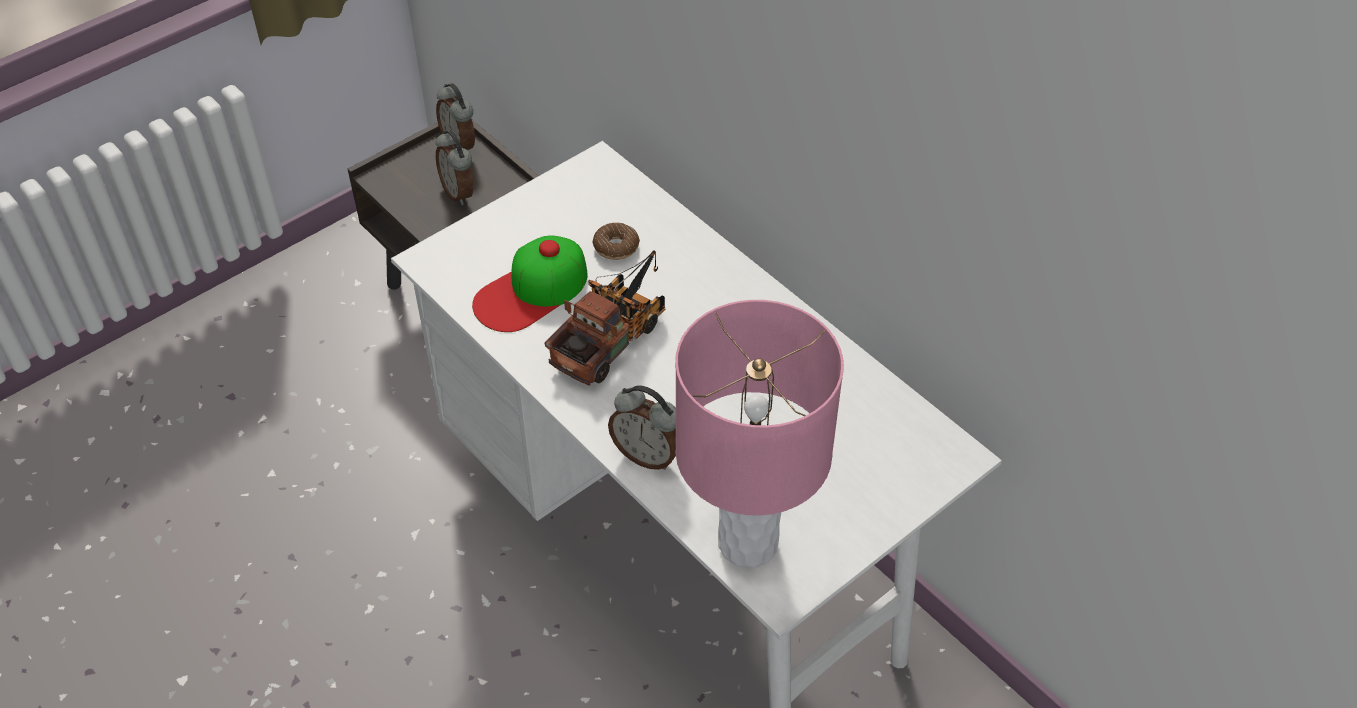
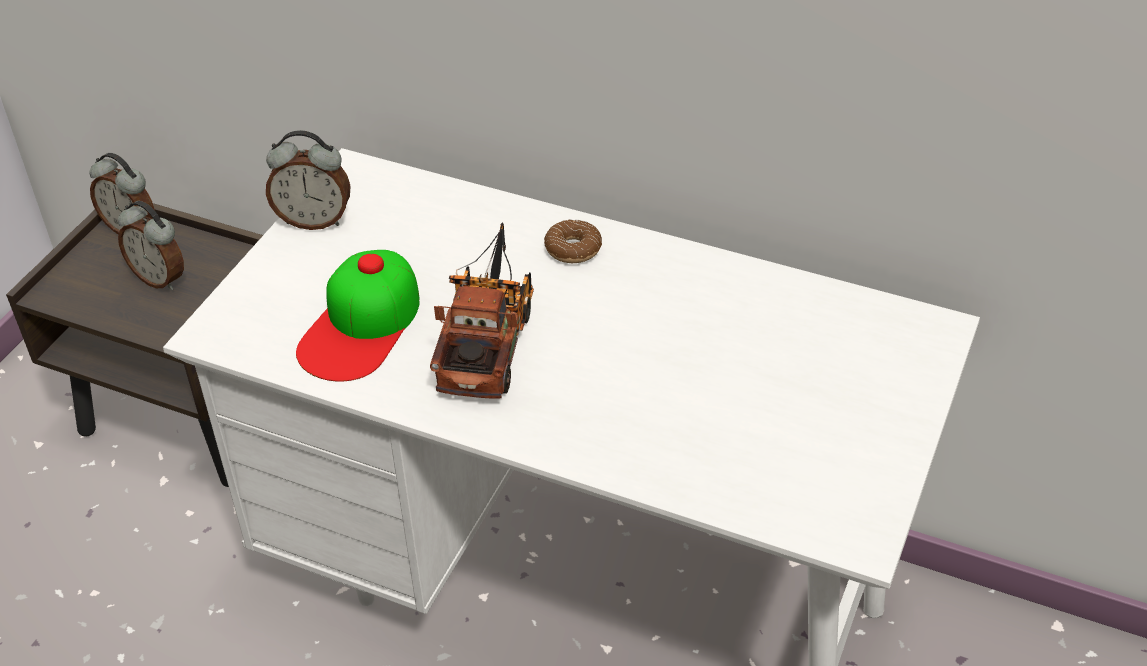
camera: 25 degrees left, 5 degrees down
donut [593,222,640,260] -> donut moved to [544,219,602,263]
alarm clock [608,385,676,470] -> alarm clock moved to [266,130,351,230]
pink table lamp [675,300,844,568] -> none

